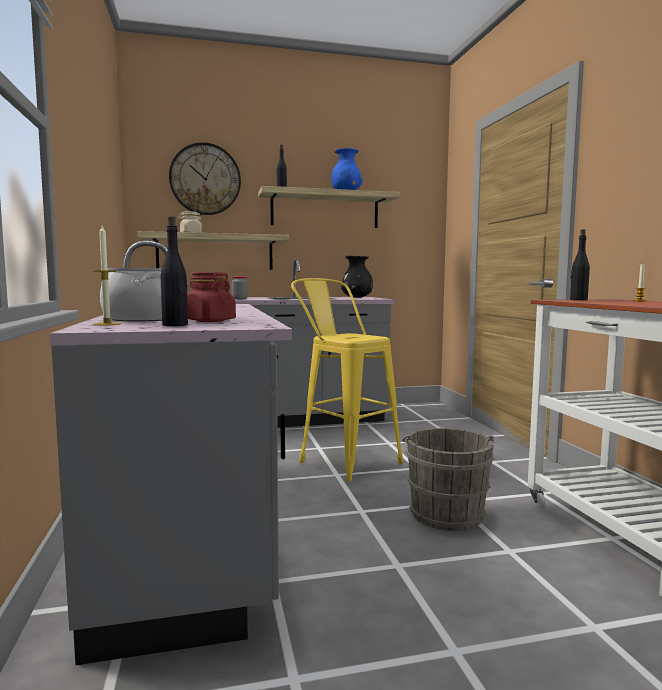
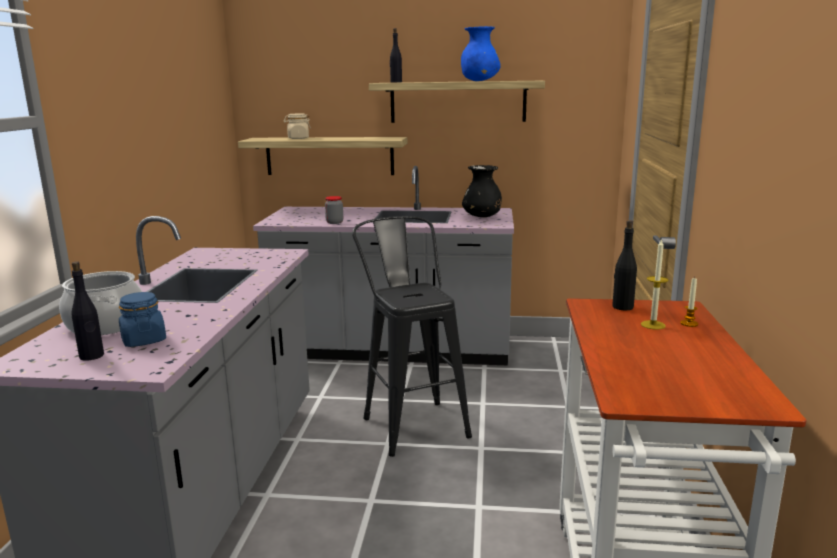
camera: 20 degrees right, 10 degrees up
candle [92,226,121,326] -> candle moved to [641,238,669,330]
wall clock [169,142,241,215] -> none
red jar [187,272,236,322] -> blue jar [119,292,166,347]
yellow stool [291,278,403,482] -> black stool [352,216,472,457]
grey bucket [402,428,495,531] -> none

